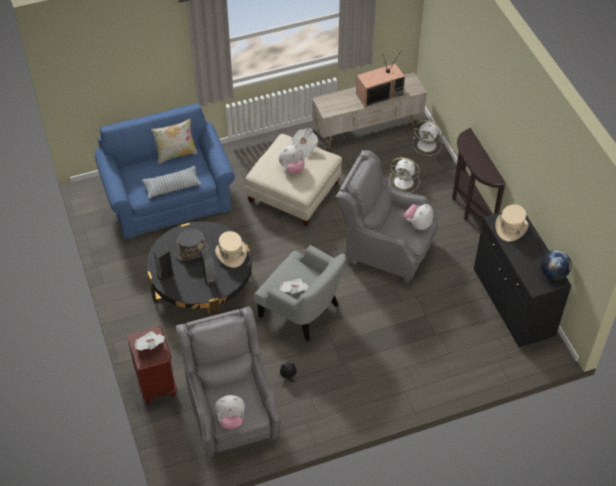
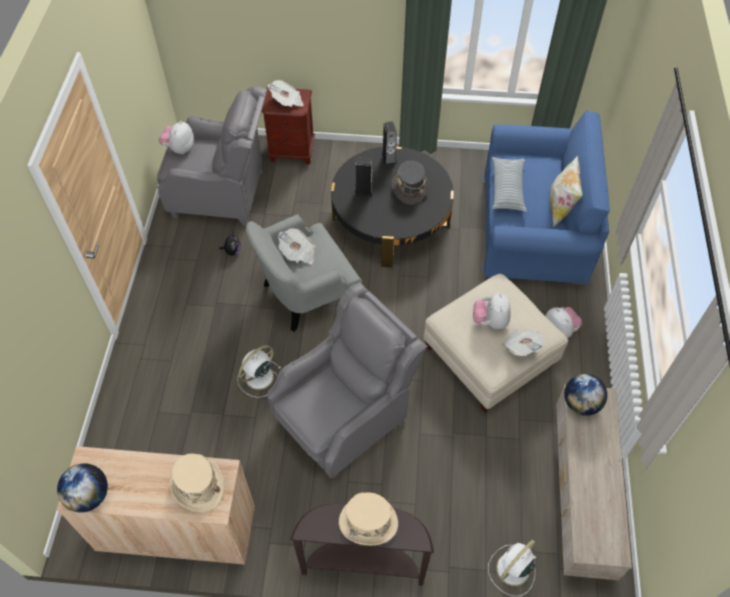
camera: 115 degrees right, 5 degrees up
beige hat [215,231,247,268] -> beige hat moved to [339,492,398,545]
television [356,50,405,107] -> none
white fan [389,157,420,193] -> white fan moved to [237,345,281,398]
plush toy [404,204,433,230] -> plush toy moved to [545,307,582,339]
black cabinet [474,212,571,348] -> beige cabinet [57,446,255,565]
none -> globe [564,374,607,416]

